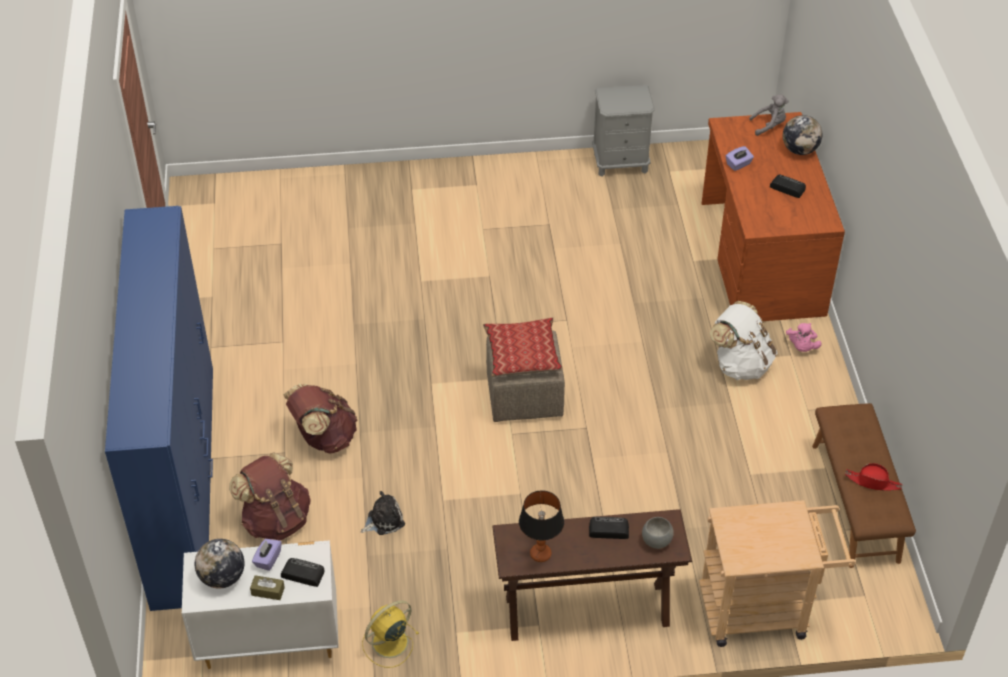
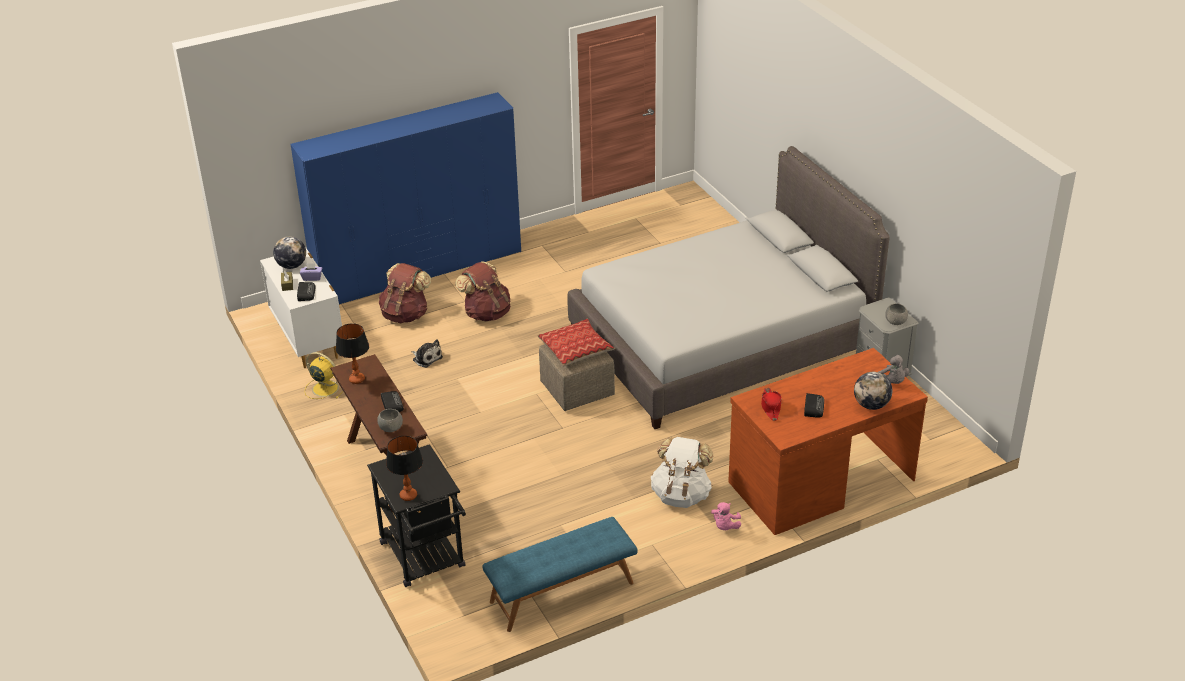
camera: 70 degrees right, 10 degrees down
beige cart [699,500,856,647] -> black cart [367,444,466,587]
purple tissue box [726,146,754,171] -> none
pink plush toy [786,323,822,352] -> pink plush toy turned 60 degrees counterclockwise [711,502,741,530]
brown bench [812,403,916,568] -> blue bench [483,517,638,632]
red hat [845,463,902,491] -> red hat moved to [761,388,782,421]
none -> table lamp [386,436,423,501]
none -> grey bed [567,146,890,429]
none -> grey bowl [885,304,908,325]

